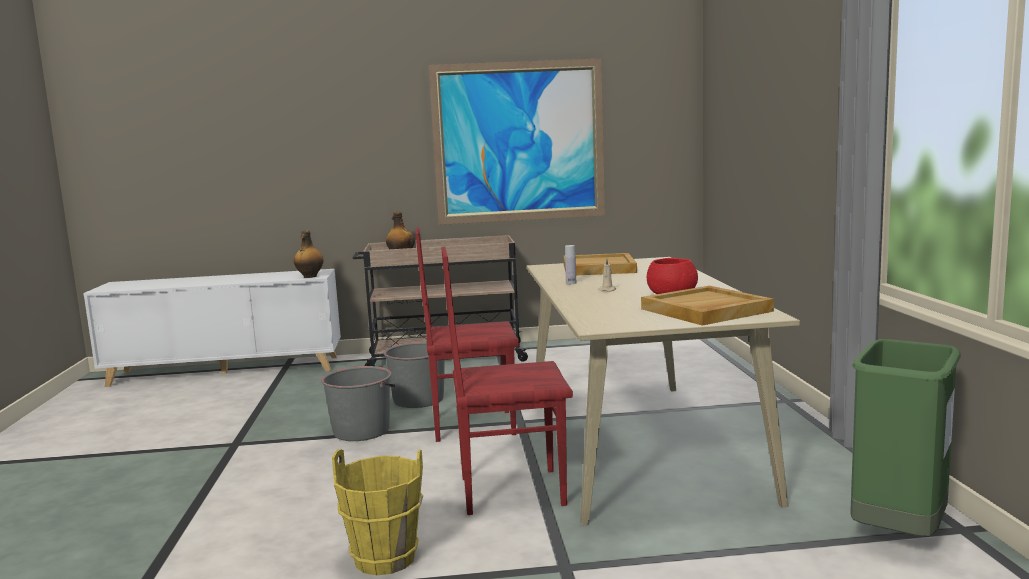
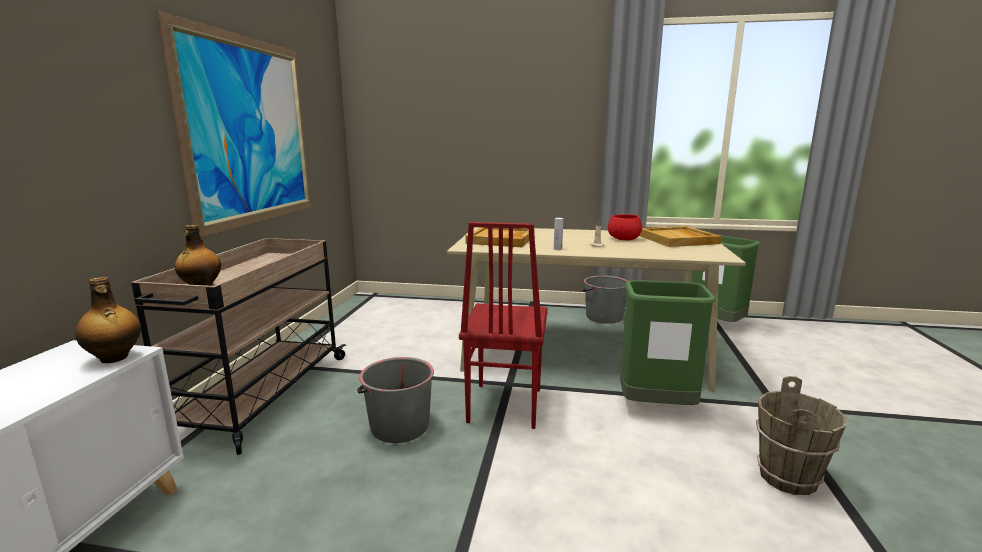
camera: 75 degrees left, 5 degrees up
grey bucket [321,366,395,441] -> grey bucket moved to [582,275,628,324]
yellow bucket [332,449,423,575] -> brown bucket [756,376,847,495]
red chair [441,247,573,515] -> green trash can [620,280,716,408]

